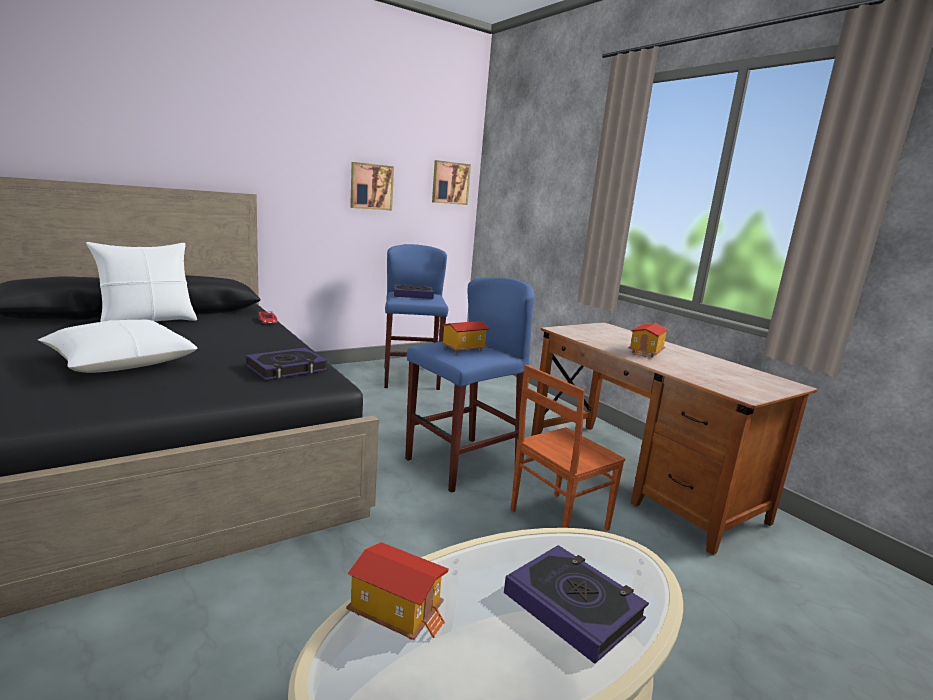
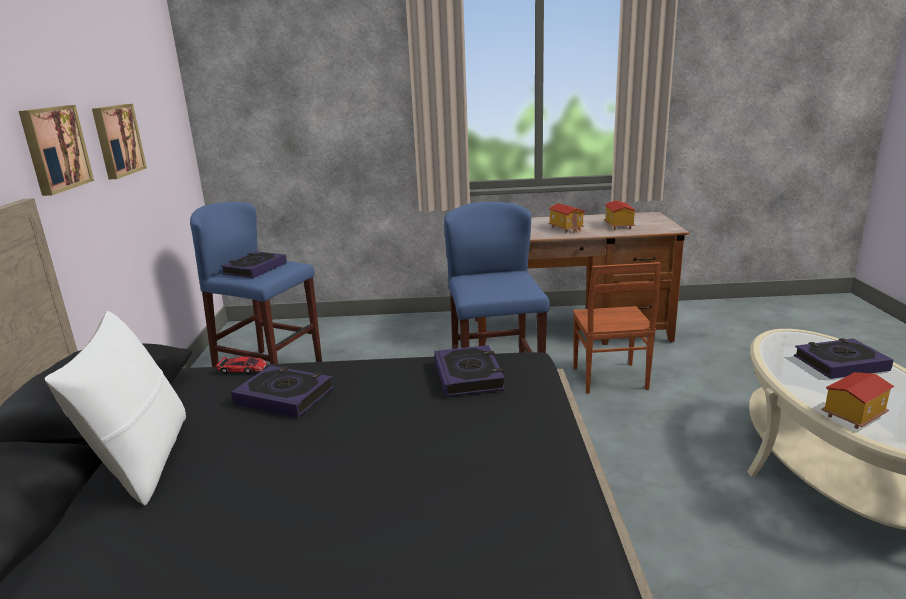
camera: 55 degrees left, 5 degrees up
white pillow [38,320,198,373] -> none
picture [432,160,471,205] -> picture moved to [19,105,94,196]
toy house [441,321,490,354] -> toy house moved to [604,200,636,230]
none -> book [231,365,334,418]

